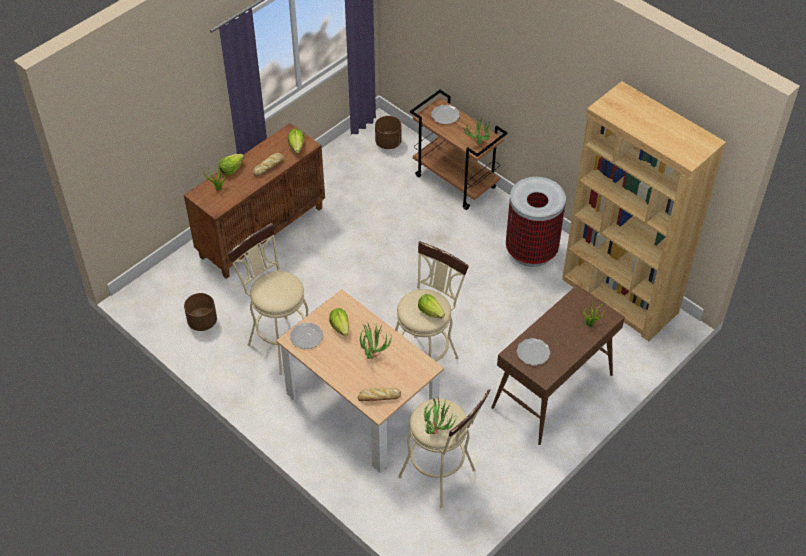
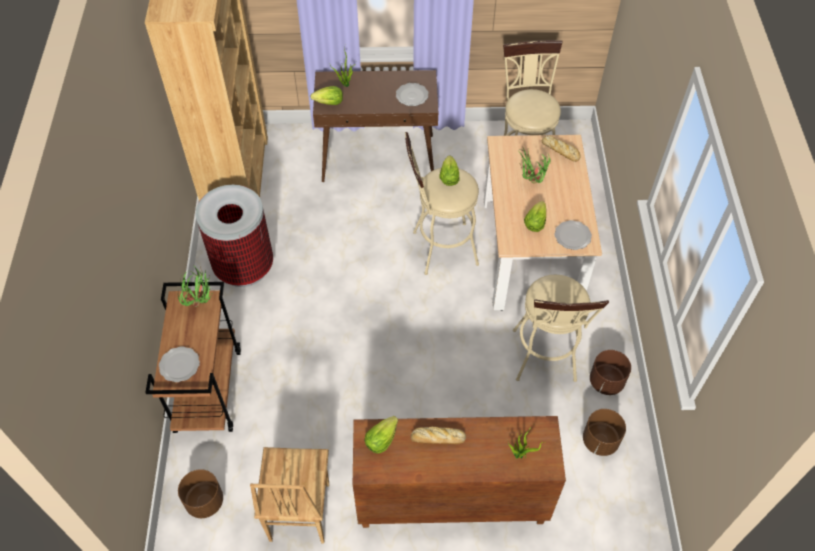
camera: 135 degrees left, 5 degrees up
lettuce [219,154,244,175] -> lettuce moved to [310,86,343,105]
potted plant [424,397,457,434] -> none
none -> brown chair [250,447,329,543]
none -> brown planter [590,350,631,395]

